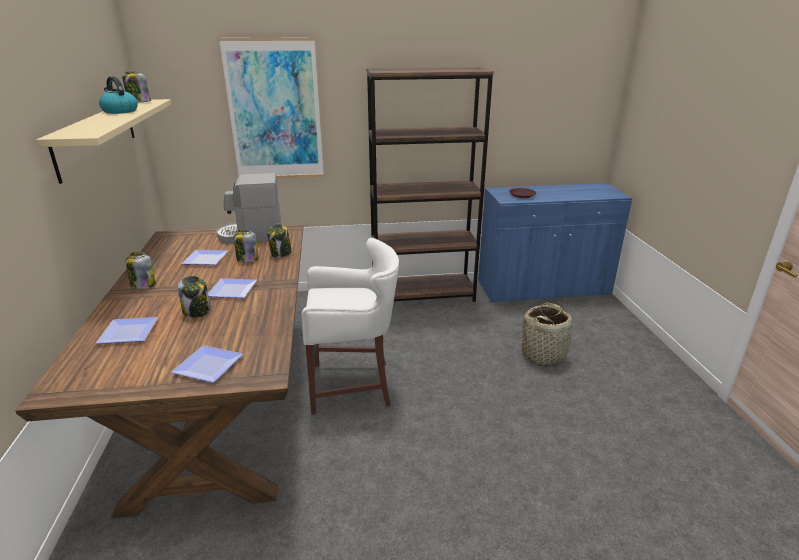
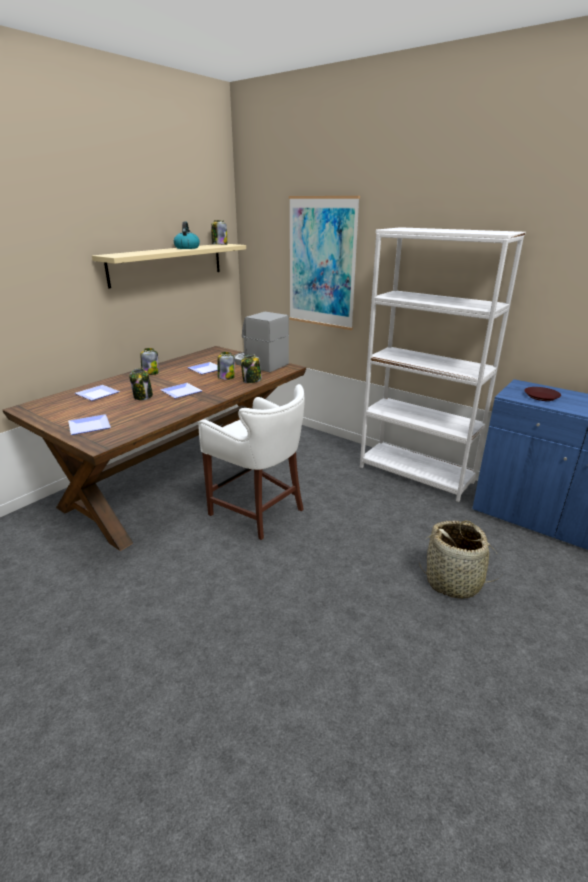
camera: 45 degrees right, 0 degrees up
brown bookcase [366,67,494,302] -> white bookcase [360,227,526,502]

